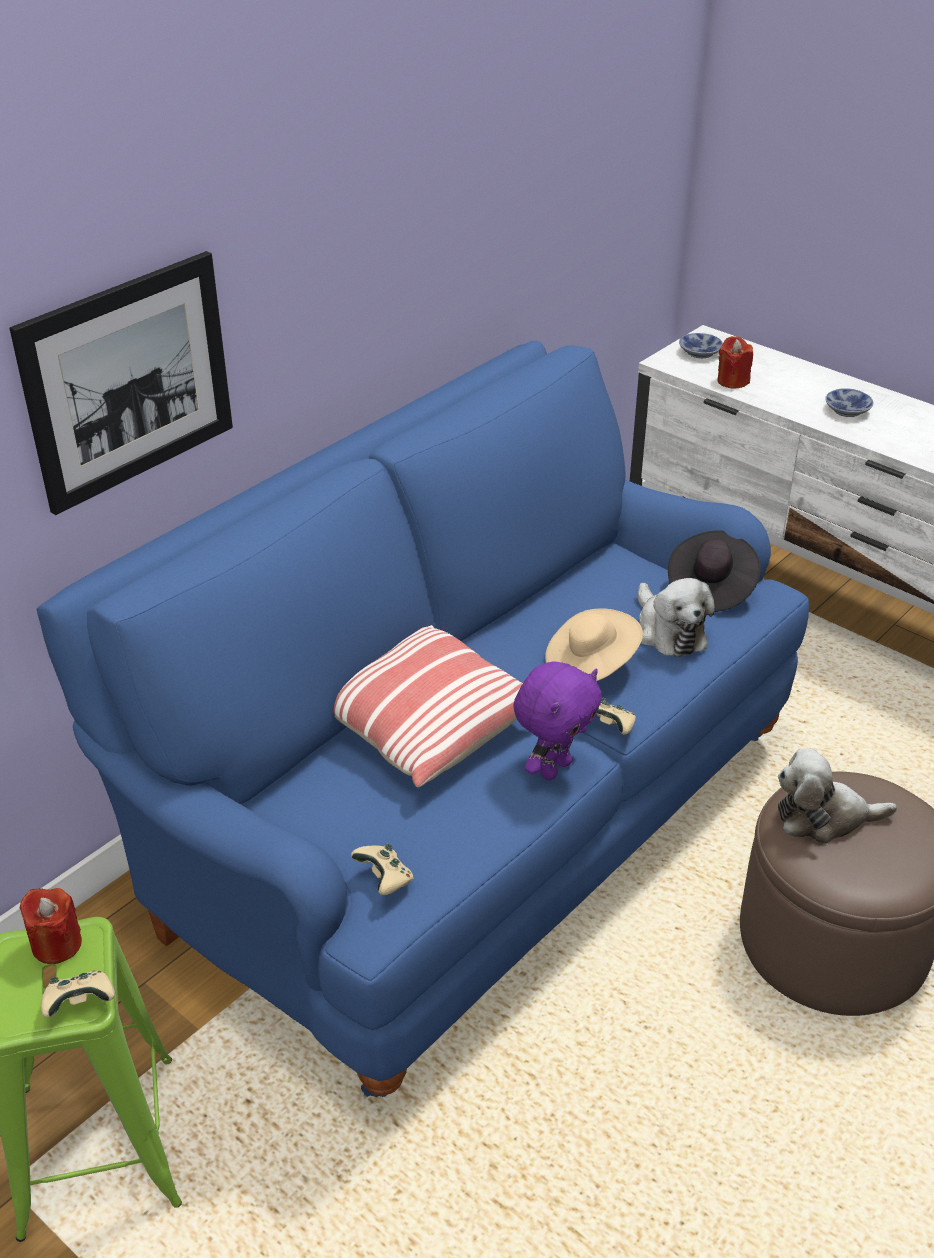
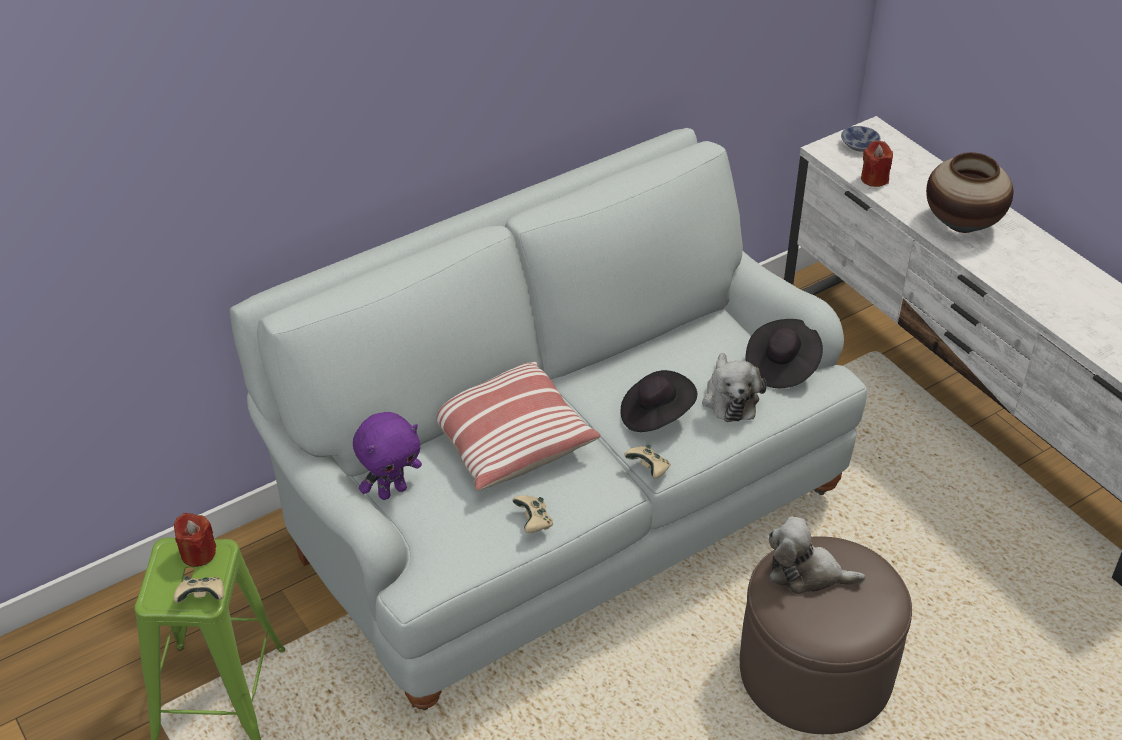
camera: 15 degrees right, 5 degrees up
picture [9,251,233,515] -> none
blue sofa [37,341,809,1097] -> white sofa [230,128,867,710]
beige game controller [351,844,414,895] -> beige game controller moved to [512,495,553,533]
purple plush toy [513,661,602,780] -> purple plush toy moved to [353,412,422,500]
beige hat [545,609,643,681] -> black hat [621,370,697,432]
bowl [825,388,874,417] -> vase [926,152,1013,233]

